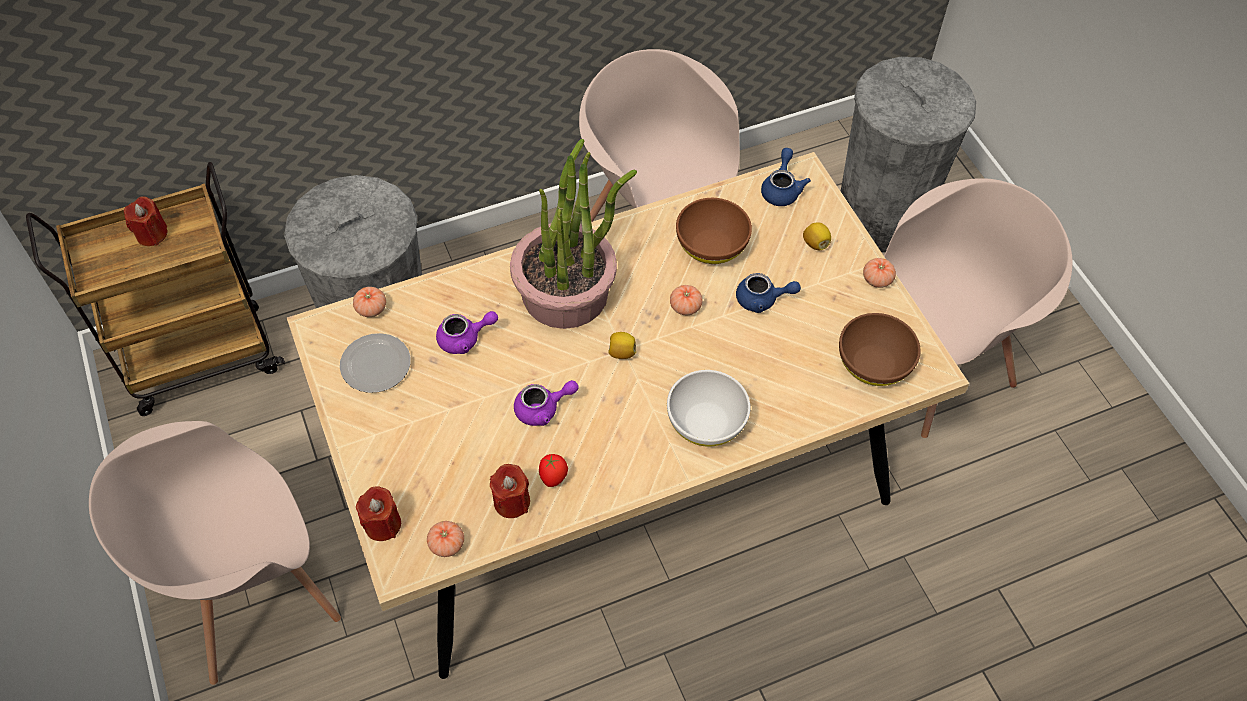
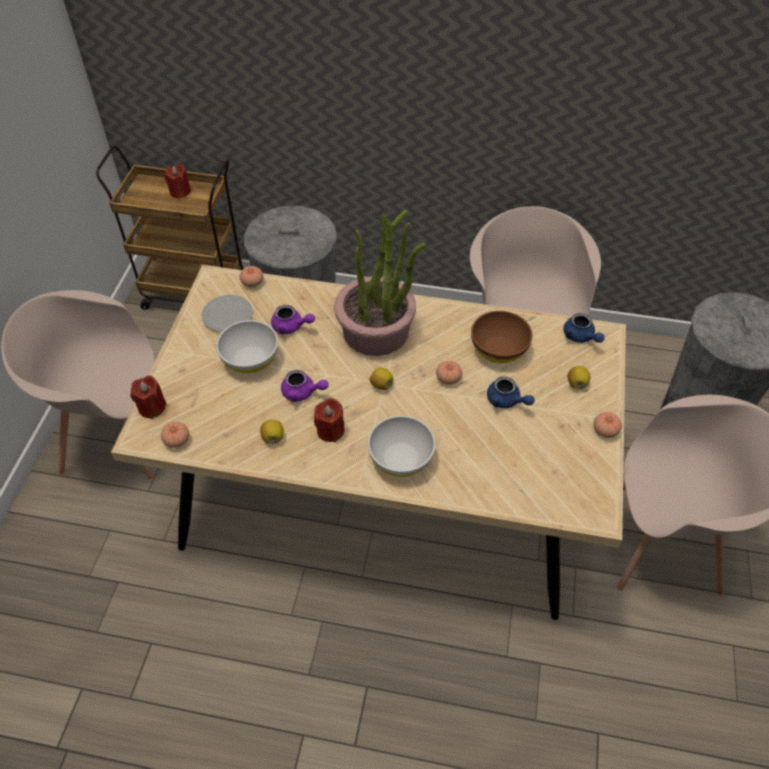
camera: 35 degrees right, 5 degrees down
red candle [490,464,530,518] -> red candle moved to [314,398,344,442]
tomato [539,454,568,487] -> lemon [260,420,284,445]
blue teapot [761,148,811,206] -> blue teapot turned 105 degrees clockwise [563,313,605,343]
brown bowl [839,313,921,386] -> none
none -> white bowl [216,320,278,373]

